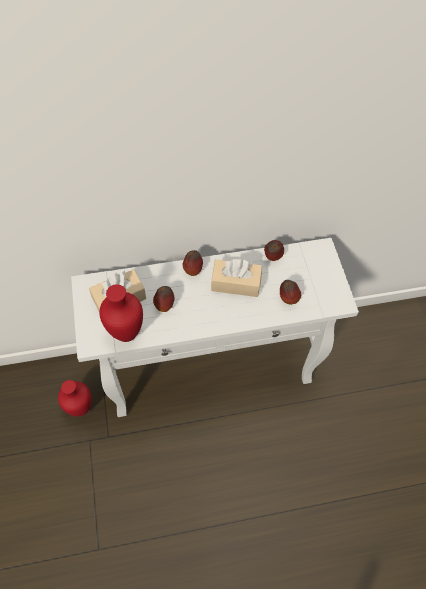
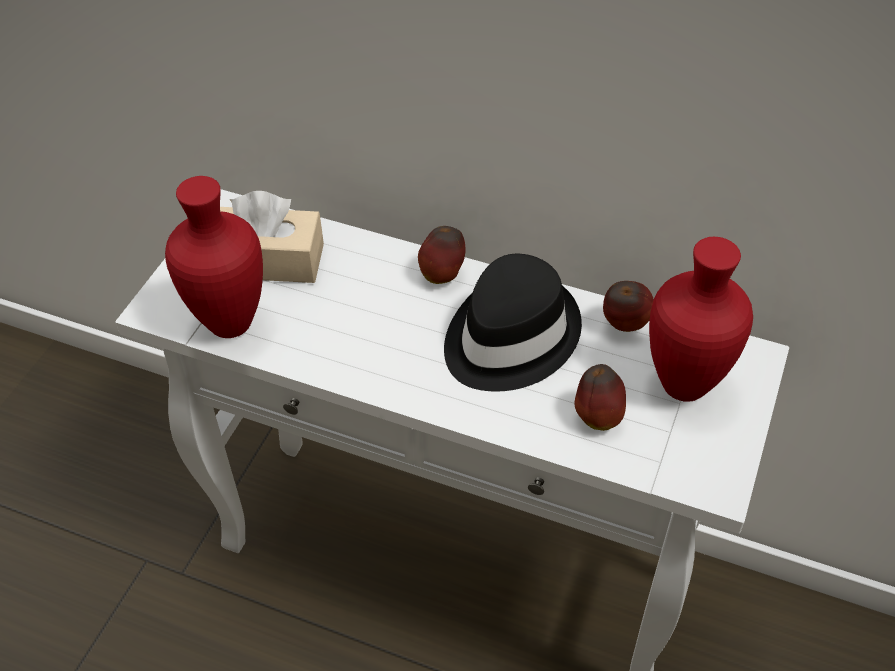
camera: 35 degrees right, 10 degrees down
red vase [58,380,92,417] -> red vase moved to [649,237,753,402]
apple [153,286,174,312] -> none
beige tissue box [211,259,262,297] -> black hat [444,254,582,391]

